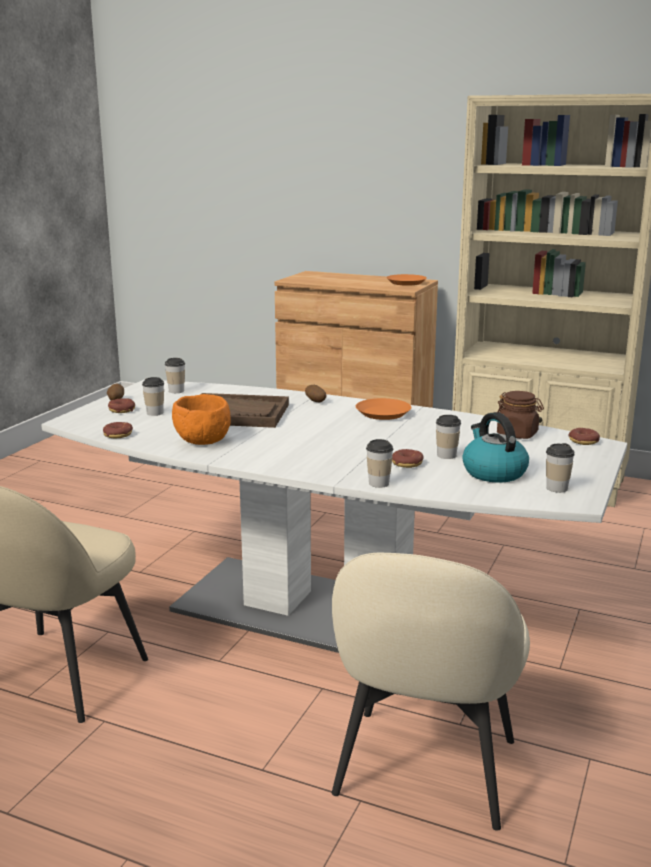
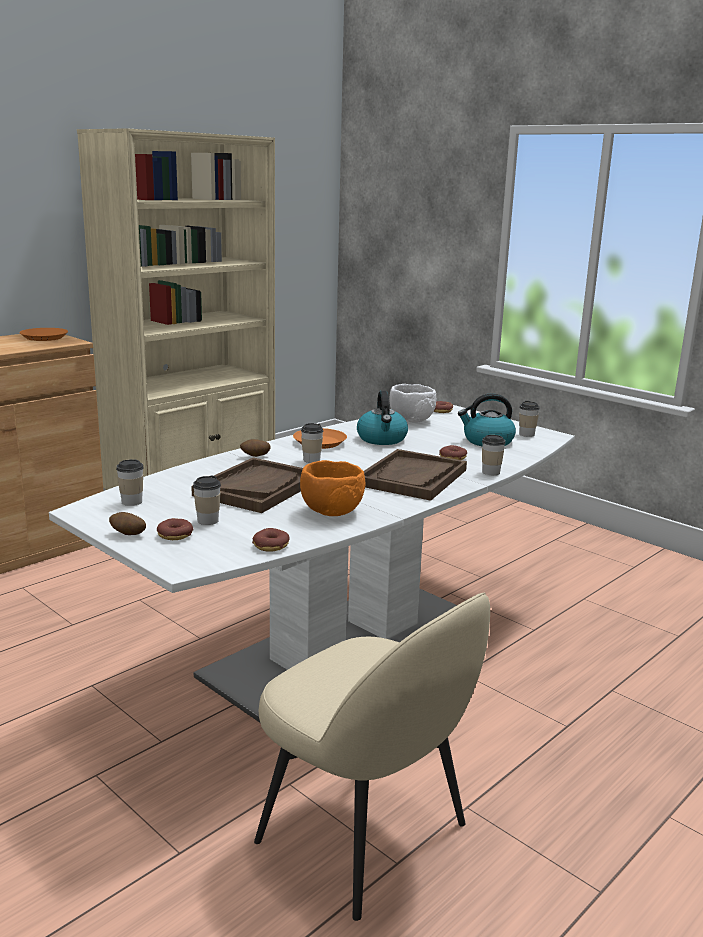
camera: 70 degrees left, 0 degrees up
beige chair [332,553,530,831] -> none
cup [436,415,461,459] -> cup moved to [301,423,323,463]
brown jar [497,391,544,439] -> white bowl [390,384,436,422]
none -> kettle [357,391,408,445]
none -> brown tray [364,449,467,501]

